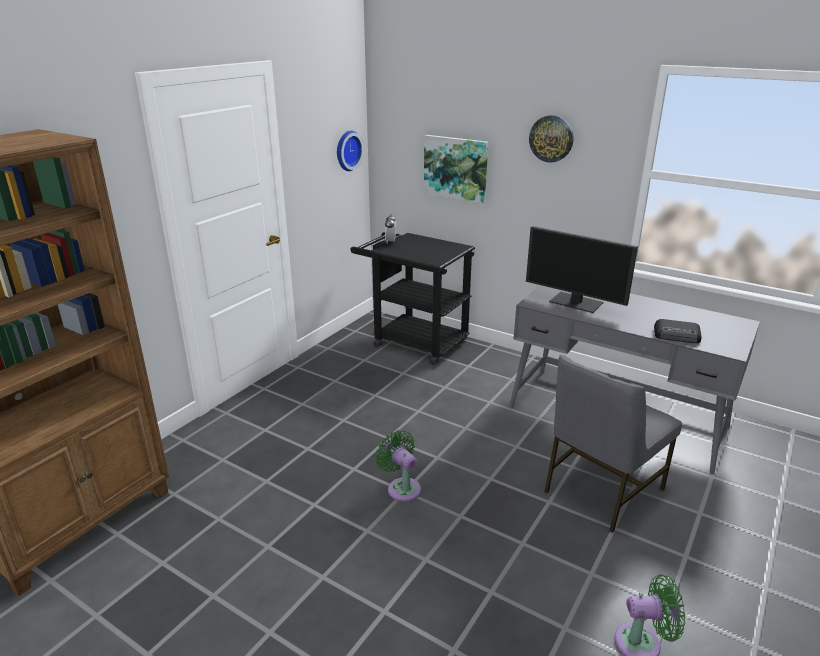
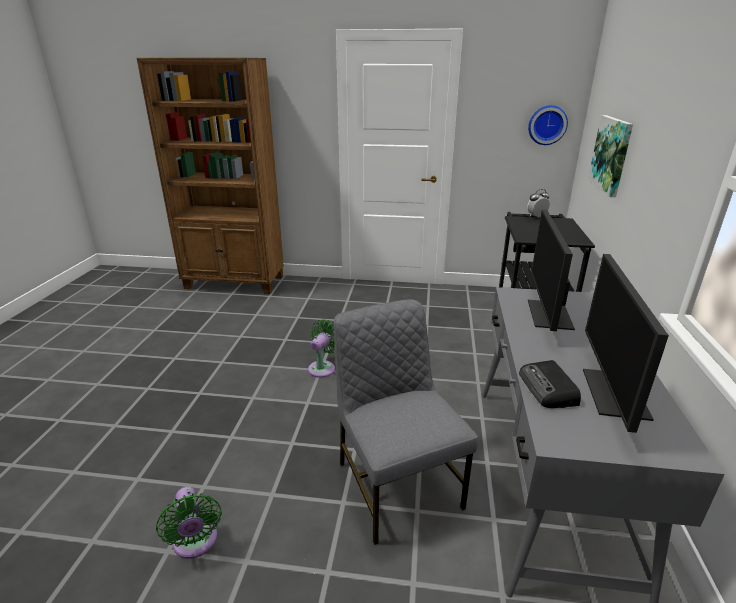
camera: 65 degrees right, 0 degrees up
wall clock [529,115,573,163] -> none
grey chair [544,355,682,533] -> grey chair turned 45 degrees clockwise [334,299,478,545]
none -> monitor [583,254,669,433]

